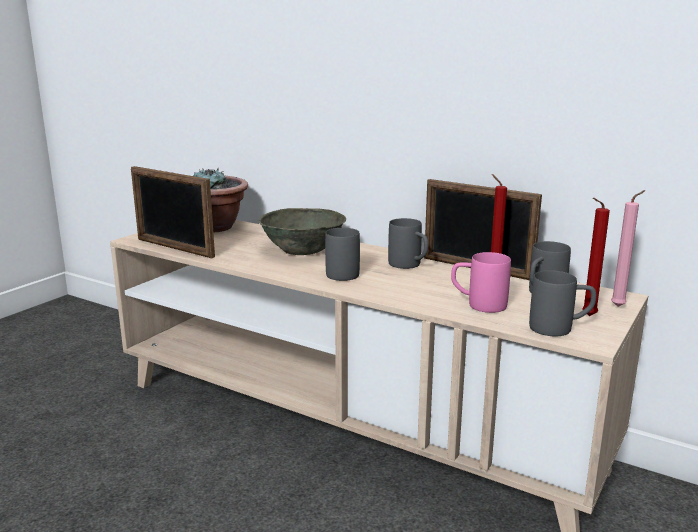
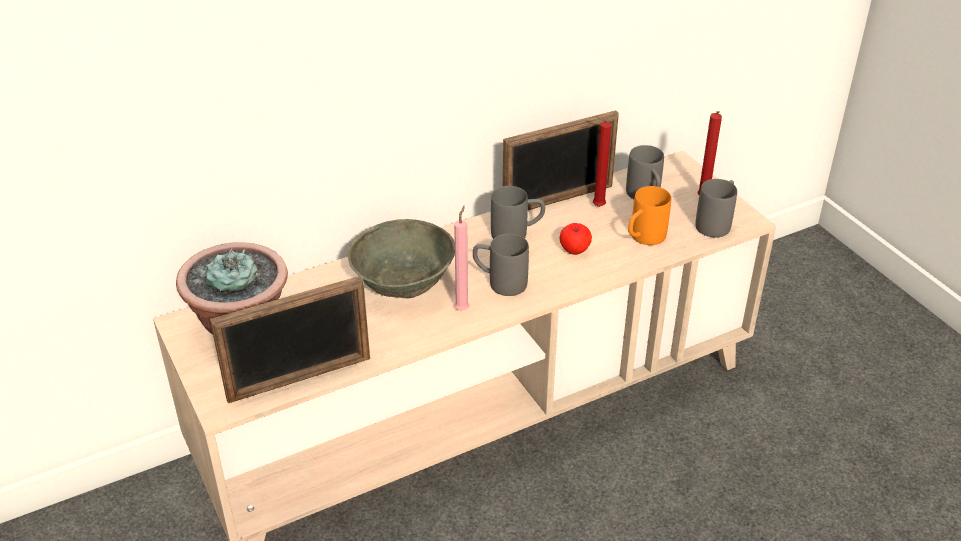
camera: 60 degrees left, 20 degrees up
pink mug [451,252,511,313] -> orange mug [628,186,671,245]
pink candle [611,190,645,307] -> pink candle moved to [454,206,469,310]
none -> apple [559,223,592,255]

